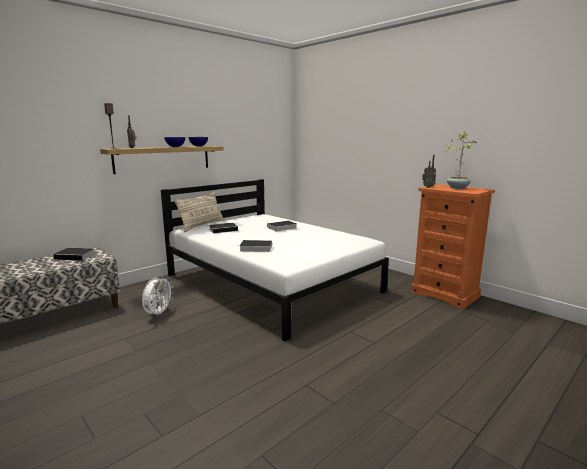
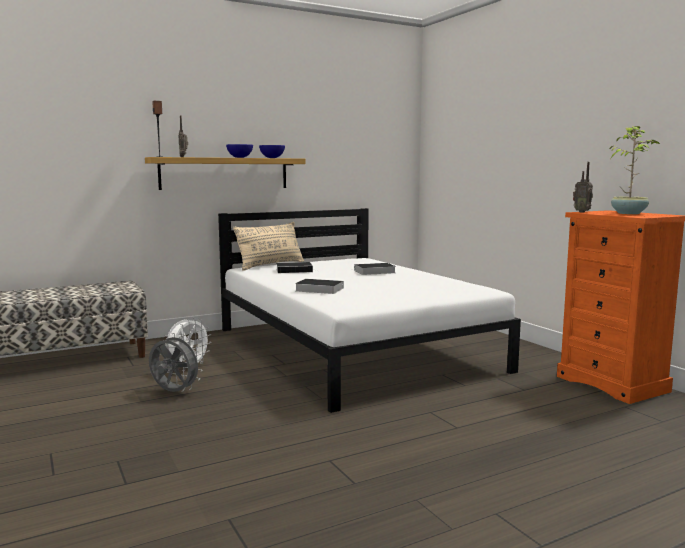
camera: 15 degrees right, 5 degrees down
book [53,248,95,261] -> none
none -> grey fan [149,333,203,392]

